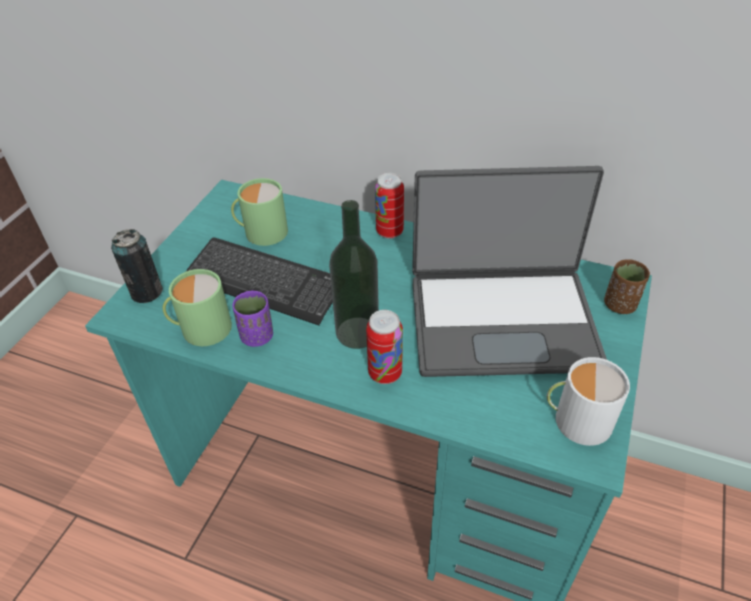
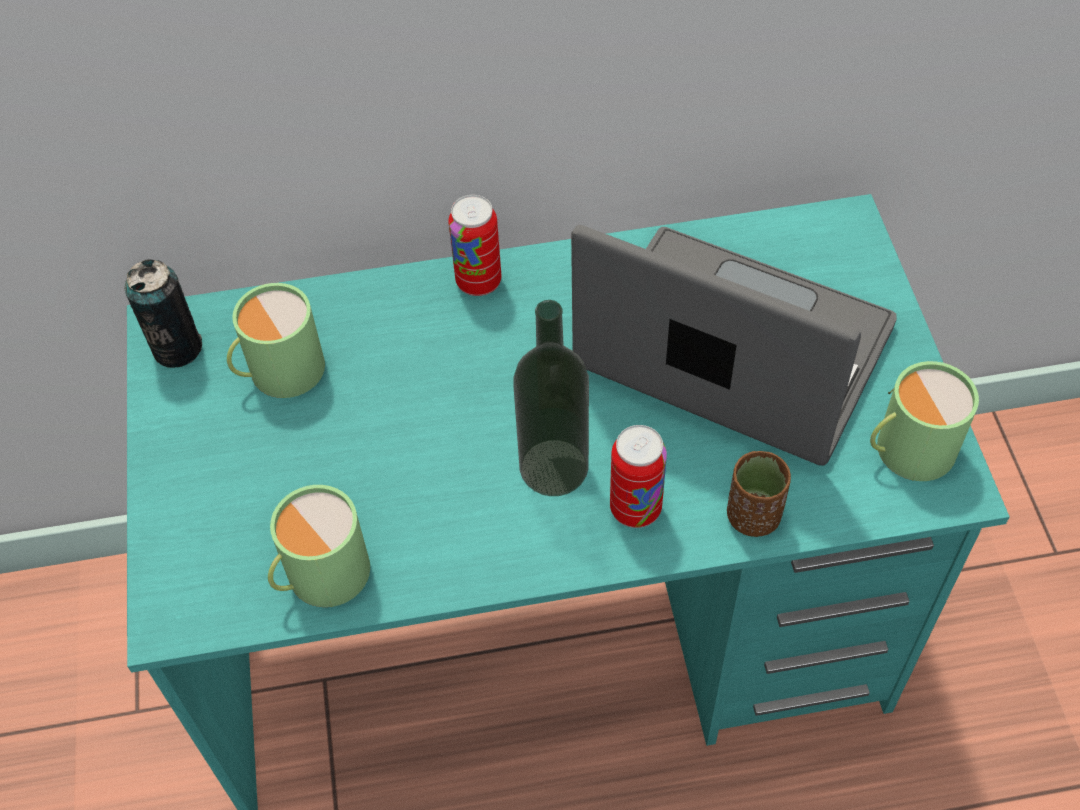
camera: 30 degrees left, 10 degrees up
can [111,229,163,303] -> can moved to [124,259,202,368]
keyboard [186,238,333,325] -> none
purple cup [232,291,273,347] -> none
laptop [412,166,607,377] -> laptop turned 120 degrees counterclockwise [571,225,897,466]
white mug [547,357,630,446] -> green mug [870,361,979,481]
brown cup [604,259,650,314] -> brown cup moved to [727,451,791,537]

